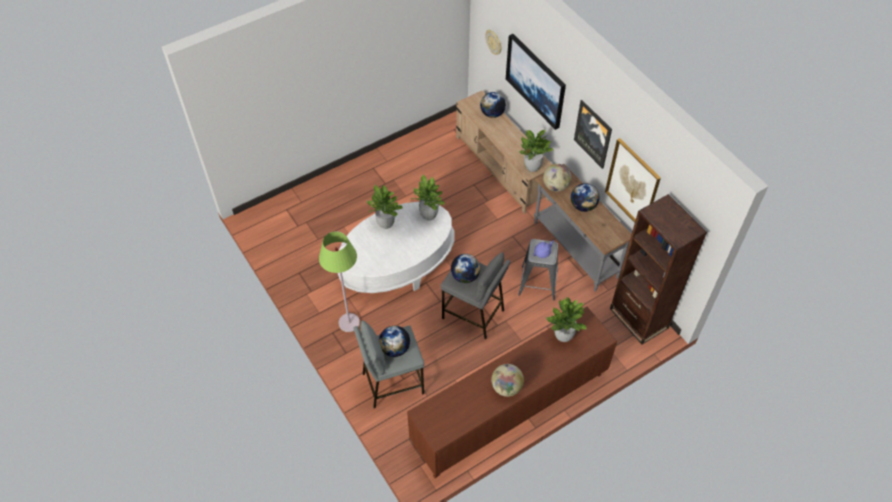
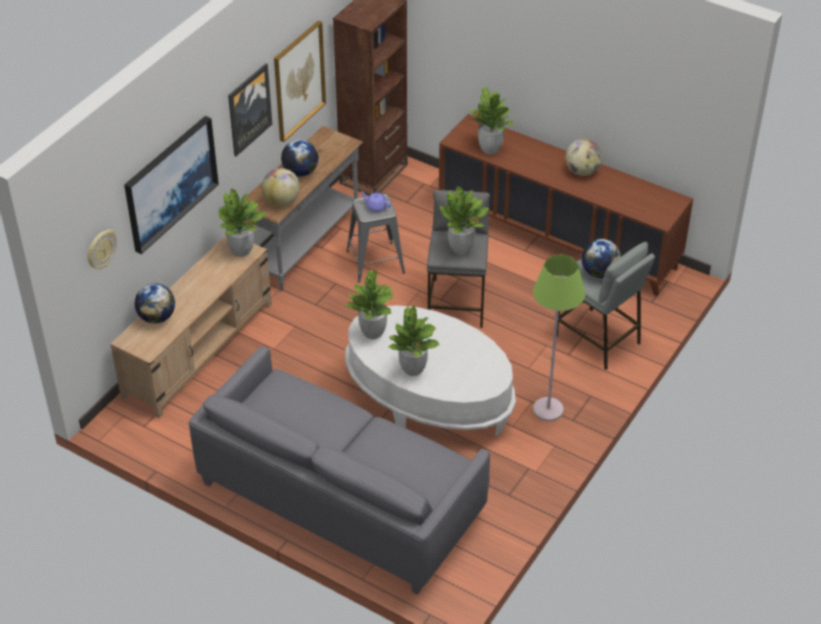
camera: 115 degrees left, 10 degrees down
globe [451,254,480,283] -> potted plant [440,186,490,255]
none -> grey sofa [189,346,490,595]

